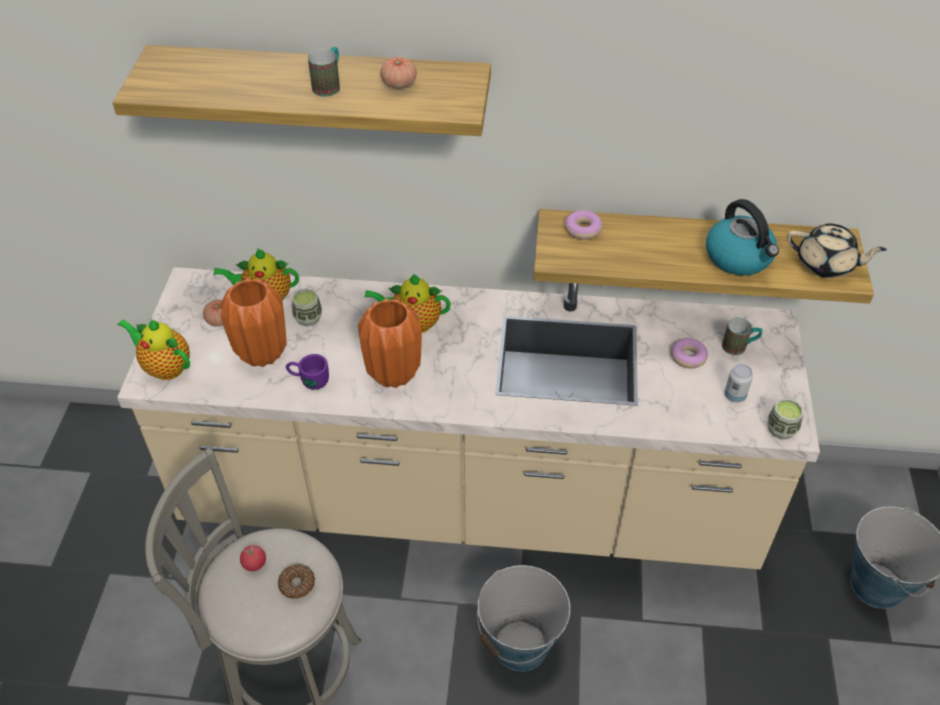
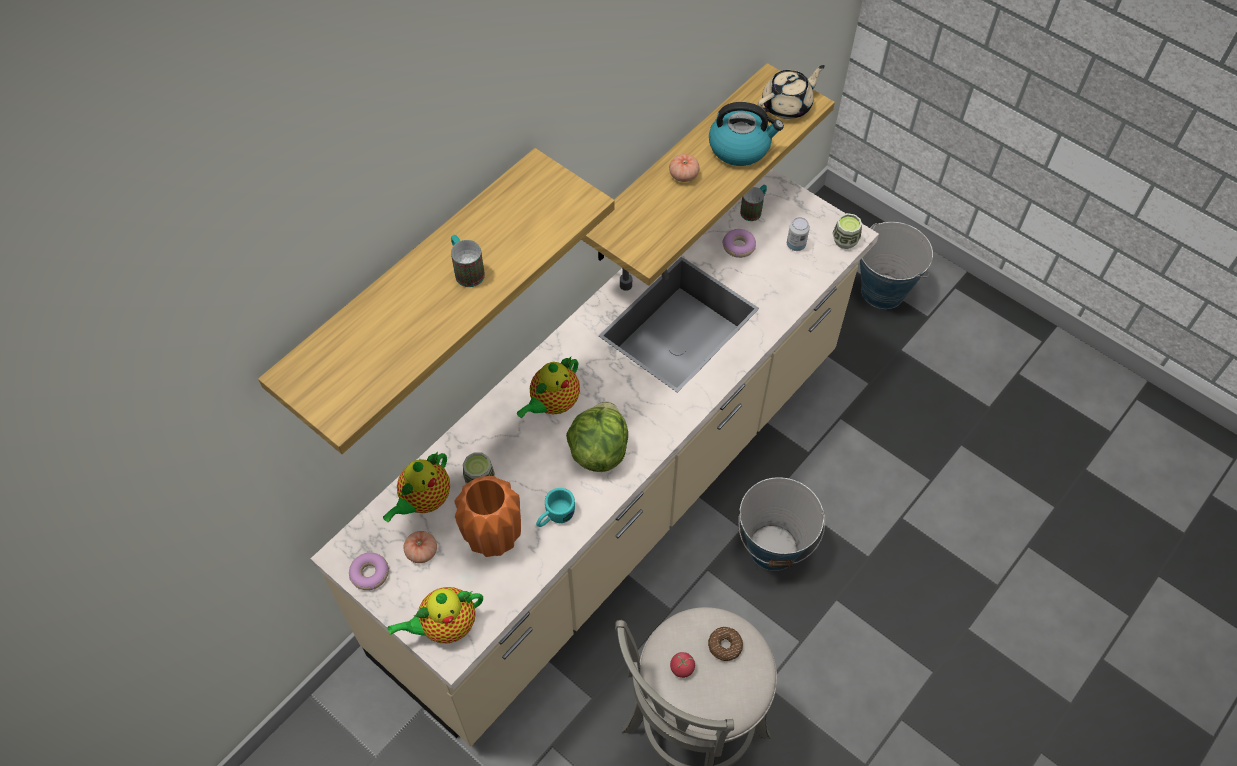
camera: 55 degrees left, 10 degrees up
purple mug [286,354,329,390] -> turquoise mug [536,488,575,527]
orange vase [358,299,422,388] -> lettuce [566,401,628,472]
tomato [380,57,417,89] -> tomato moved to [669,154,700,182]
donut [565,210,603,240] -> donut moved to [349,552,389,590]

